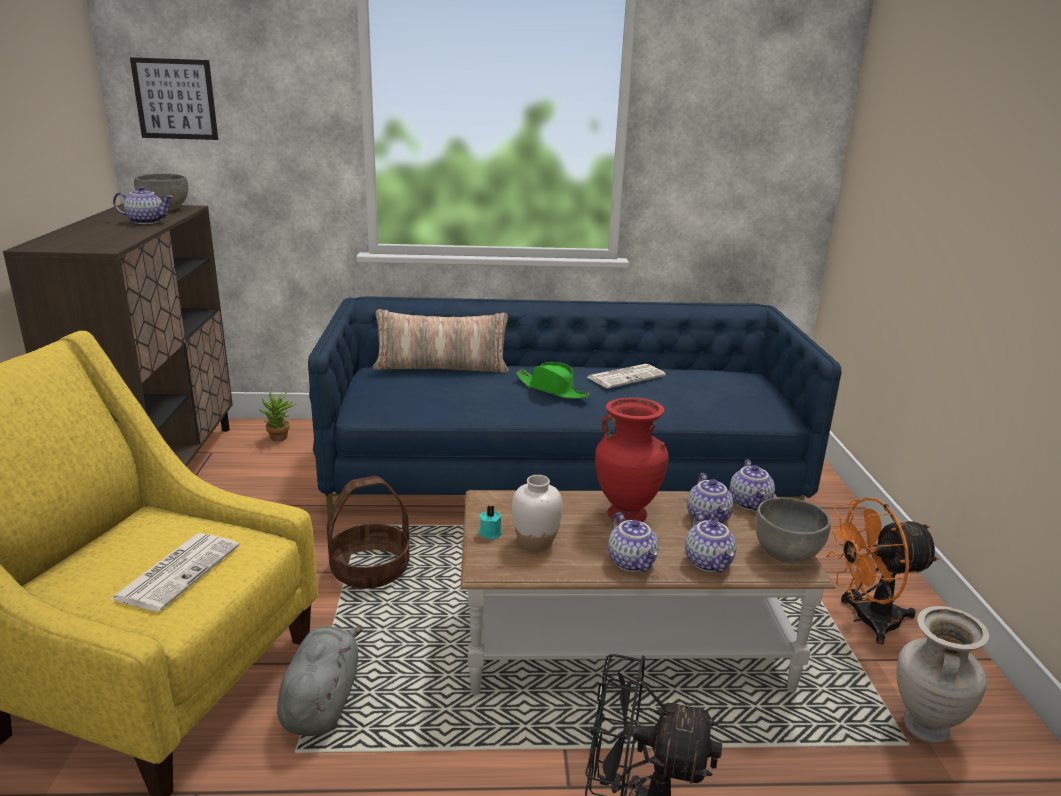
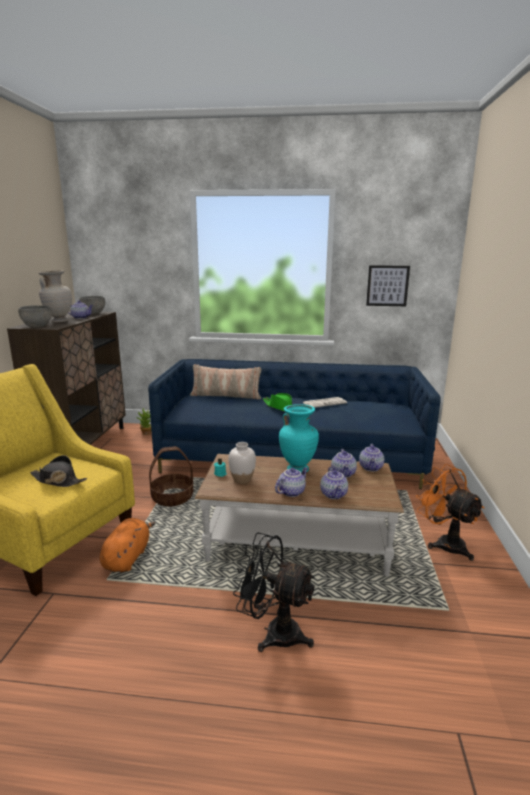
camera: 10 degrees right, 5 degrees down
newspaper [110,533,240,612] -> black hat [30,455,87,487]
picture [130,57,218,140] -> picture moved to [366,265,410,306]
grey plush toy [277,626,363,736] -> orange plush toy [100,518,155,572]
red vase [595,398,668,523] -> turquoise vase [279,404,319,473]
teapot [608,512,659,572] -> teapot turned 120 degrees counterclockwise [275,467,308,497]
grey bowl [755,497,831,563] -> grey bowl moved to [18,305,52,327]
orange fan [826,497,940,645] -> orange fan turned 60 degrees clockwise [416,464,484,561]
beige vase [896,606,990,743] -> beige vase moved to [38,271,72,323]

